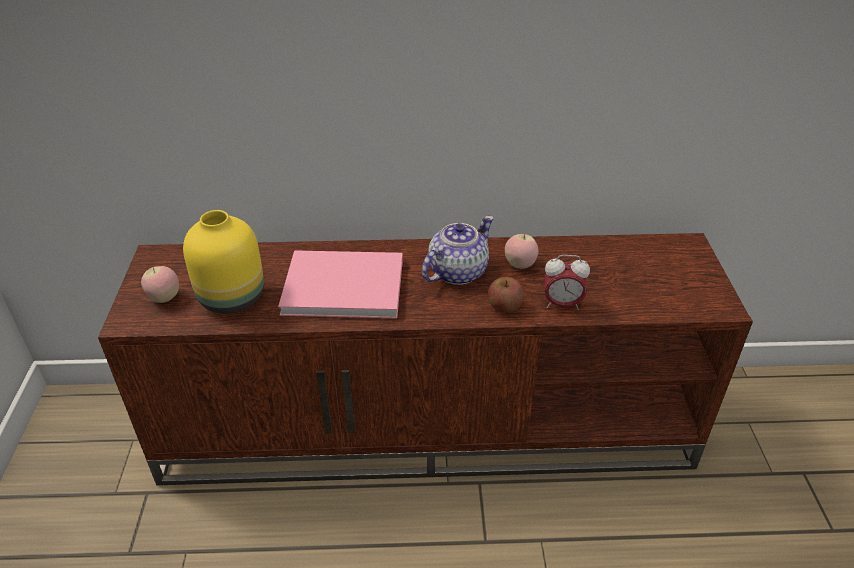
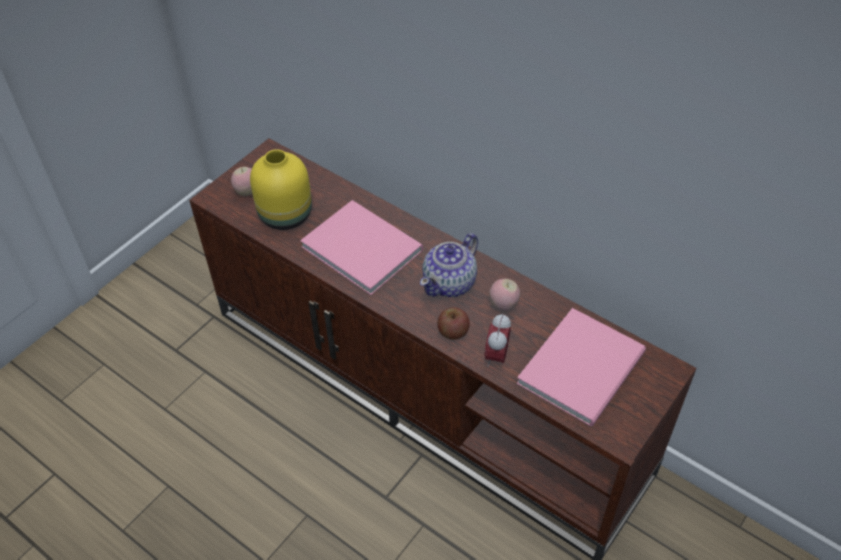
camera: 40 degrees right, 10 degrees up
teapot [422,216,494,285] -> teapot turned 135 degrees clockwise [420,233,478,297]
alarm clock [544,255,590,310] -> alarm clock turned 60 degrees clockwise [484,314,511,367]
none -> pink book [517,308,646,426]

